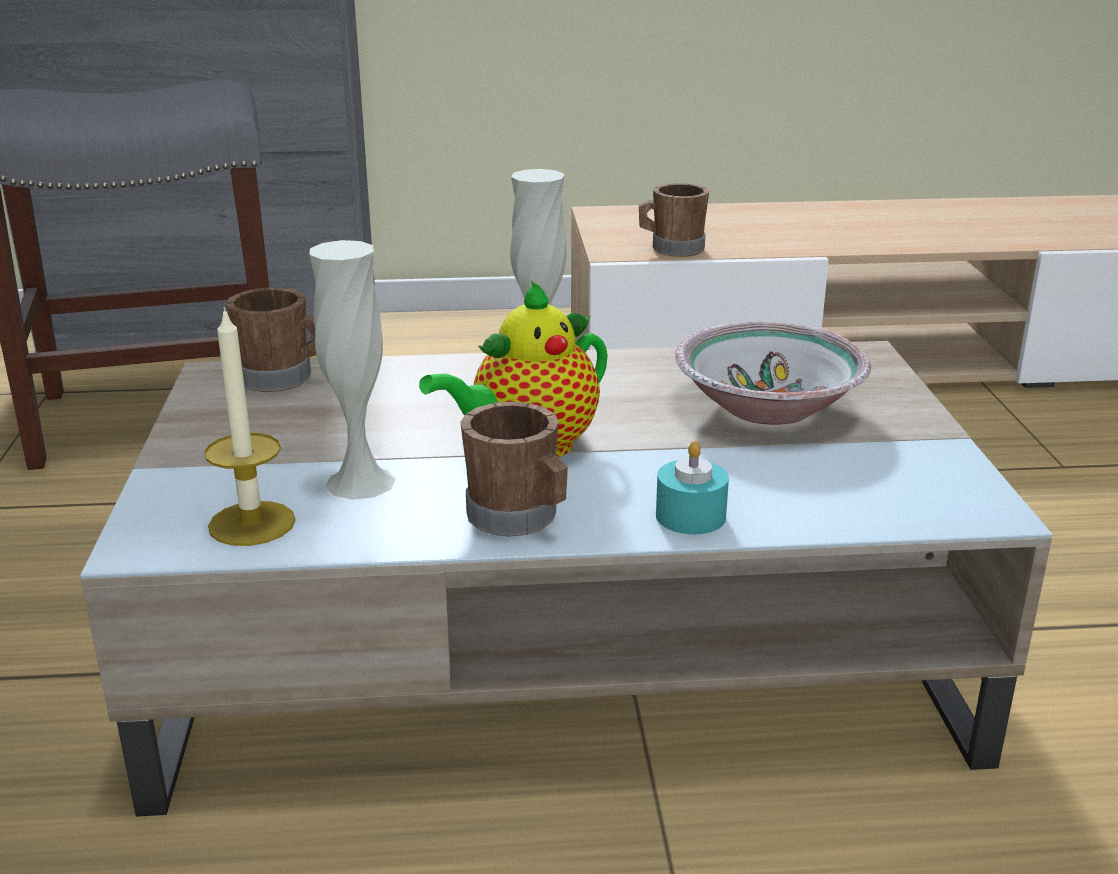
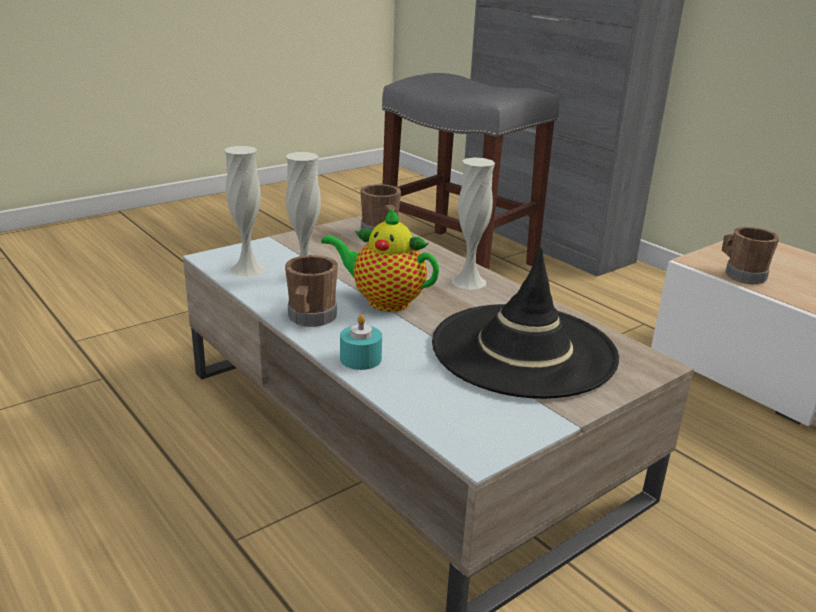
camera: 55 degrees right, 0 degrees up
candle [204,307,296,546] -> white vase [224,146,265,277]
bowl [675,322,871,425] -> black hat [432,247,619,399]

